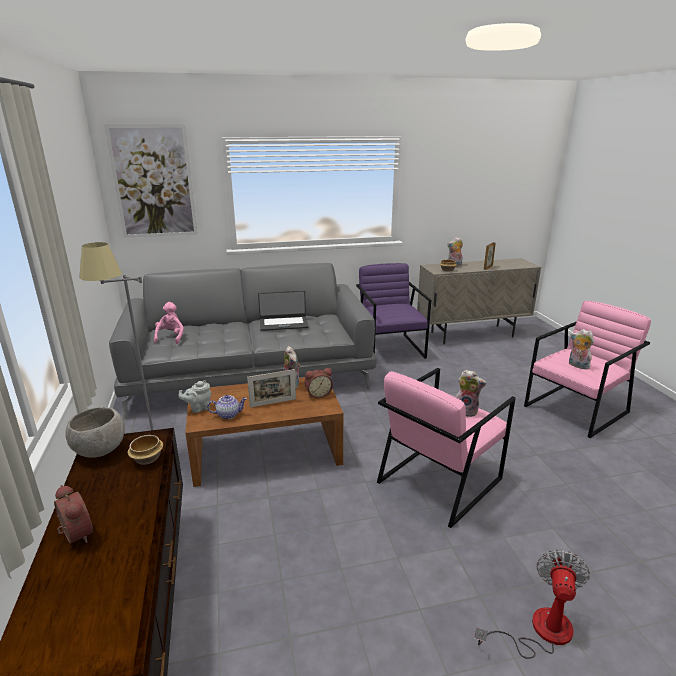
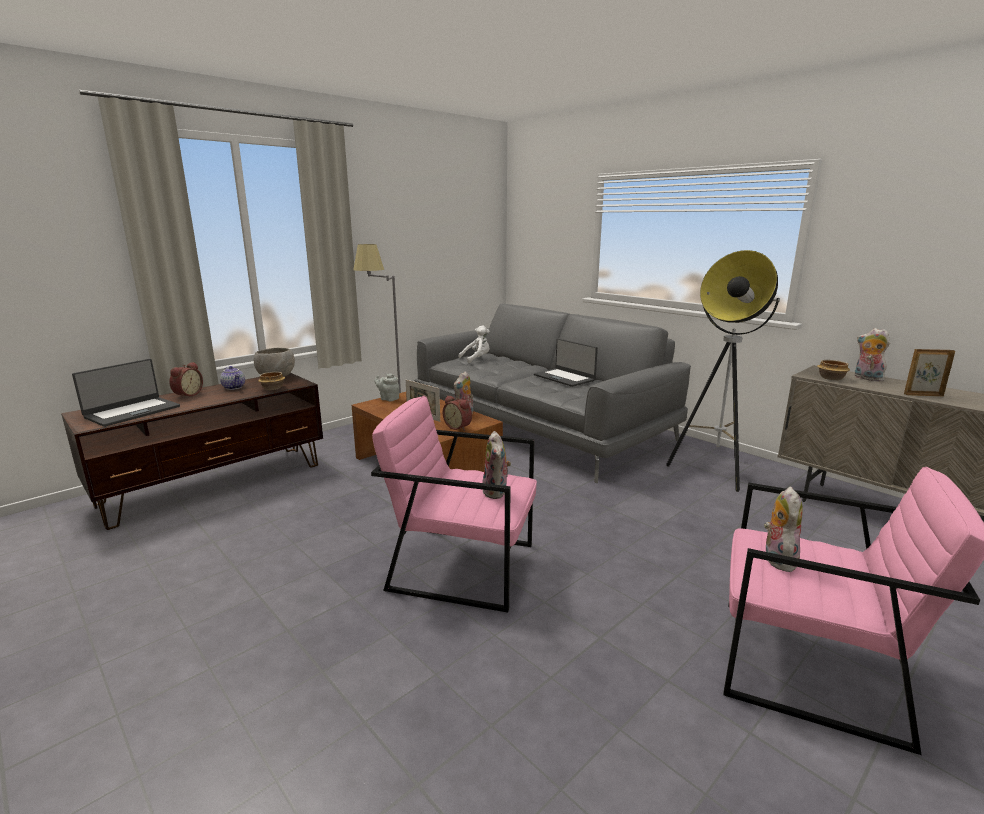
camera: 60 degrees right, 5 degrees down
picture [104,124,198,238] -> none
pink plush toy [154,302,184,344] -> white plush toy [458,325,490,363]
teapot [207,395,247,419] -> teapot moved to [220,366,245,390]
purple armchair [356,263,431,359] -> floor lamp [666,250,780,492]
fan [475,549,590,659] -> none
none -> laptop [72,359,180,427]

